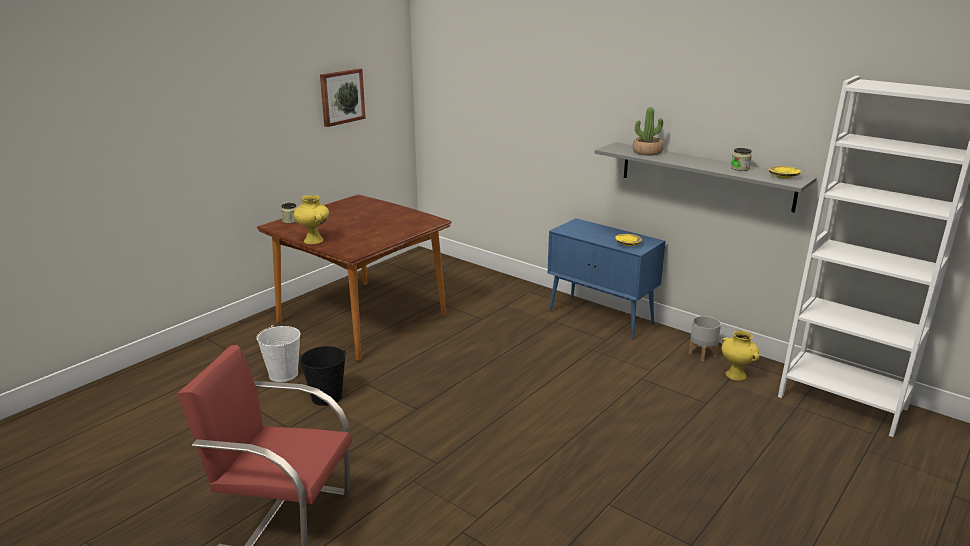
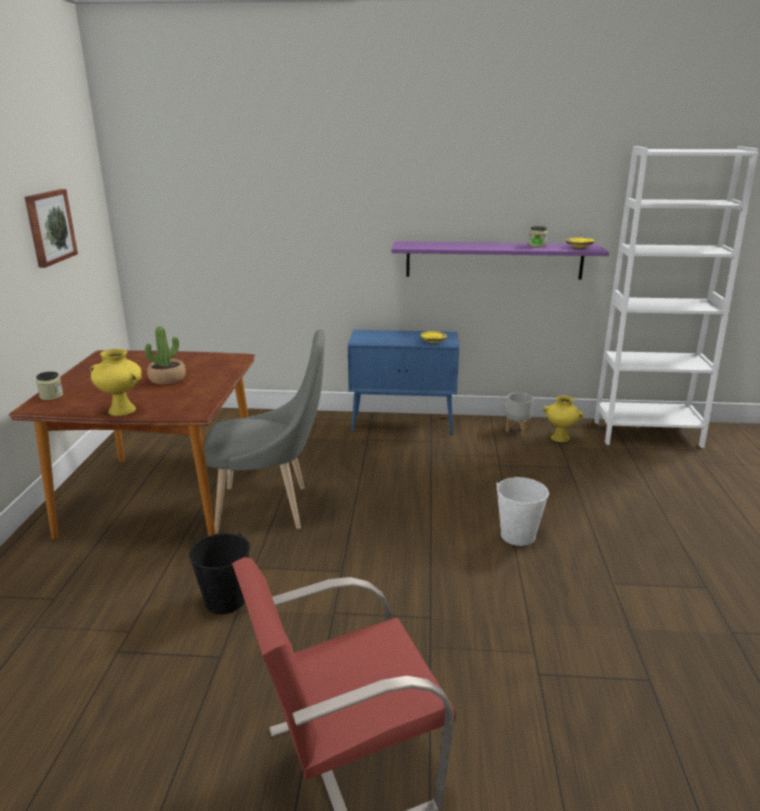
camera: 35 degrees left, 0 degrees up
white bucket [256,325,300,382] -> white bucket moved to [496,477,549,546]
grey shelf [595,142,817,213] -> purple shelf [391,241,609,280]
potted plant [633,107,663,156] -> potted plant moved to [145,326,186,384]
none -> grey chair [204,329,325,534]

